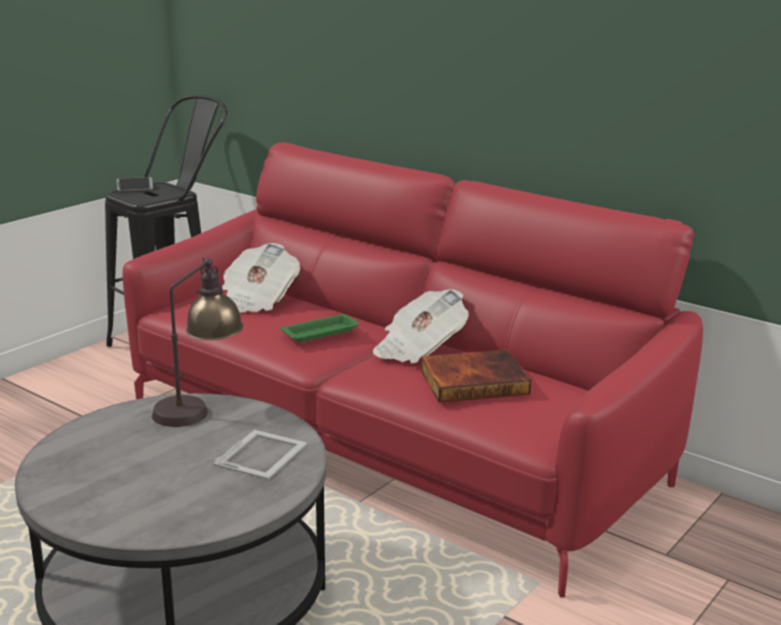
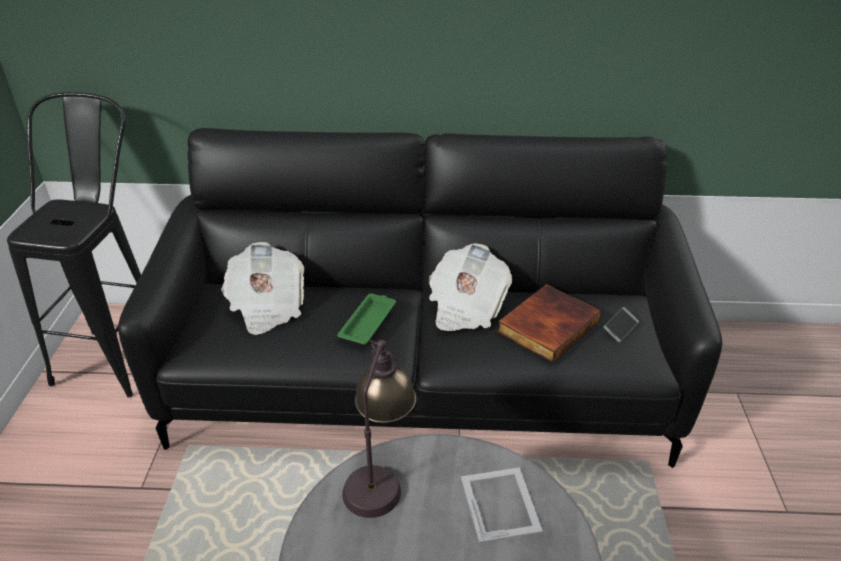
camera: 35 degrees left, 15 degrees up
phone [117,177,153,191] -> phone moved to [603,307,639,342]
red sofa [123,143,703,598] -> black sofa [118,128,723,468]

